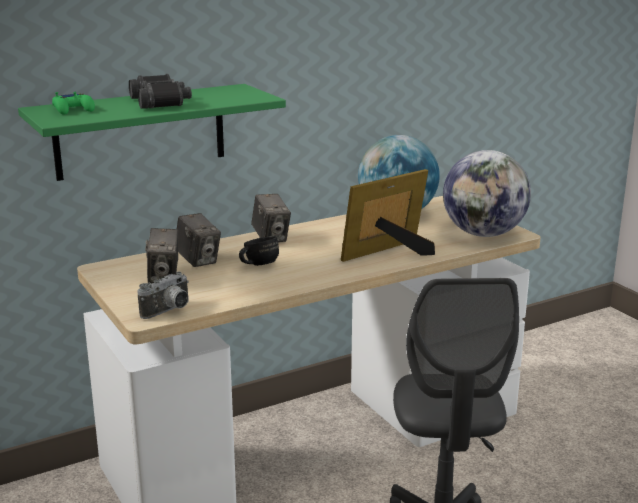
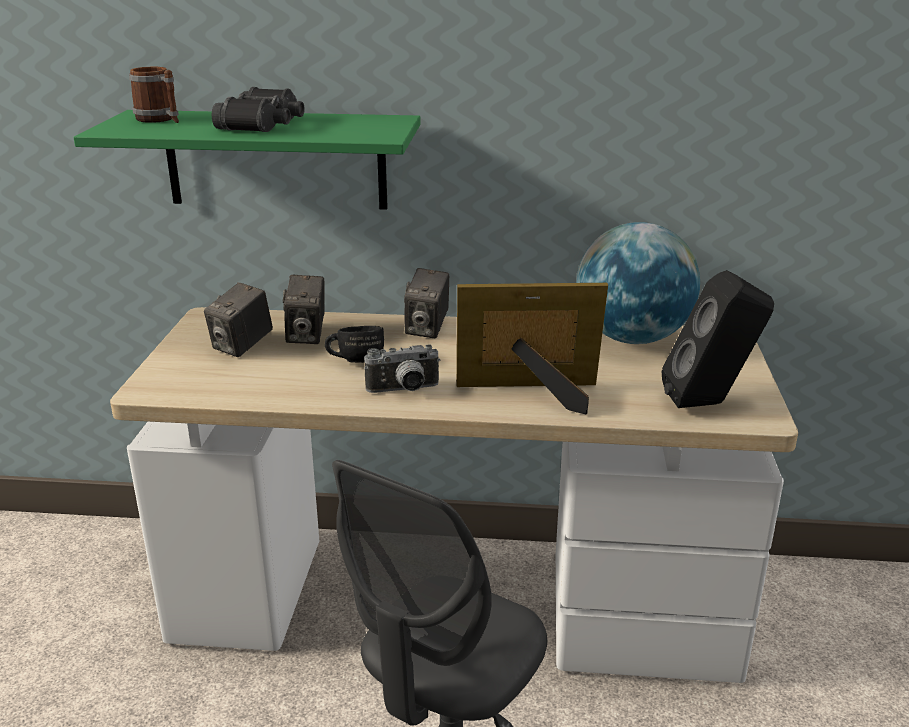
camera: 35 degrees right, 5 degrees up
green game controller [52,92,95,115] -> mug [129,67,179,123]
camera [137,271,189,319] -> camera moved to [364,344,441,393]
globe [443,150,531,237] -> black speaker [662,270,774,408]

